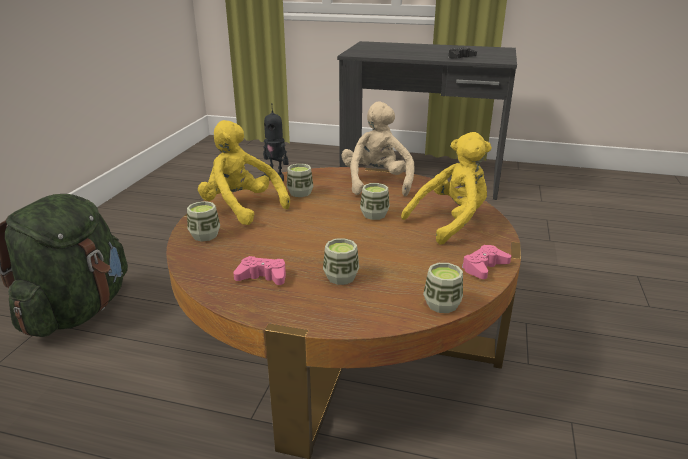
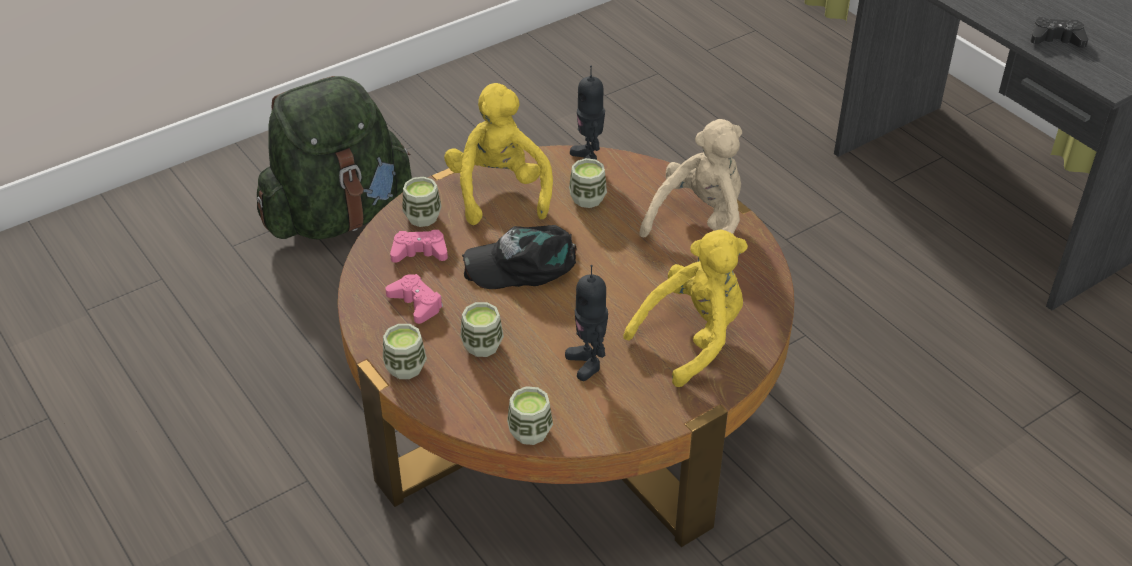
camera: 40 degrees right, 15 degrees up
cup [360,183,390,220] -> cup moved to [383,324,427,379]
yellow plush toy [401,132,492,245] -> yellow plush toy turned 45 degrees counterclockwise [623,229,748,387]
pink game controller [462,245,511,279] -> pink game controller moved to [390,230,448,263]
none -> black cap [462,225,576,289]
none -> toy robot [565,265,608,381]

